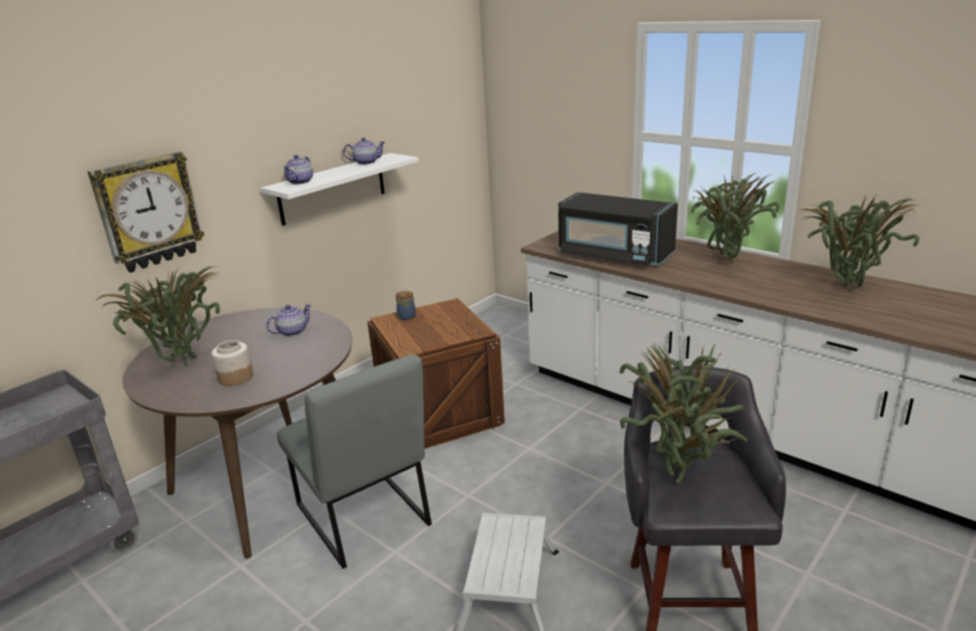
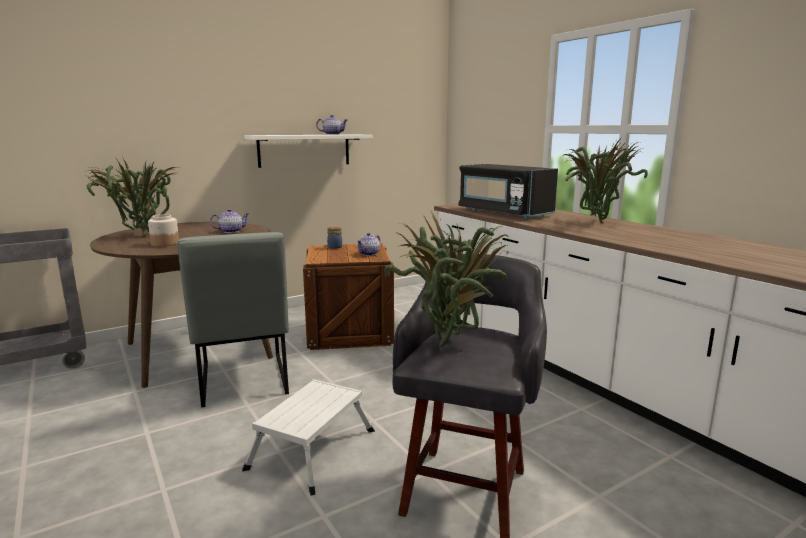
camera: 15 degrees right, 10 degrees down
wall clock [87,152,205,273] -> none
teapot [283,155,313,184] -> teapot moved to [357,233,380,256]
potted plant [797,193,919,292] -> none

